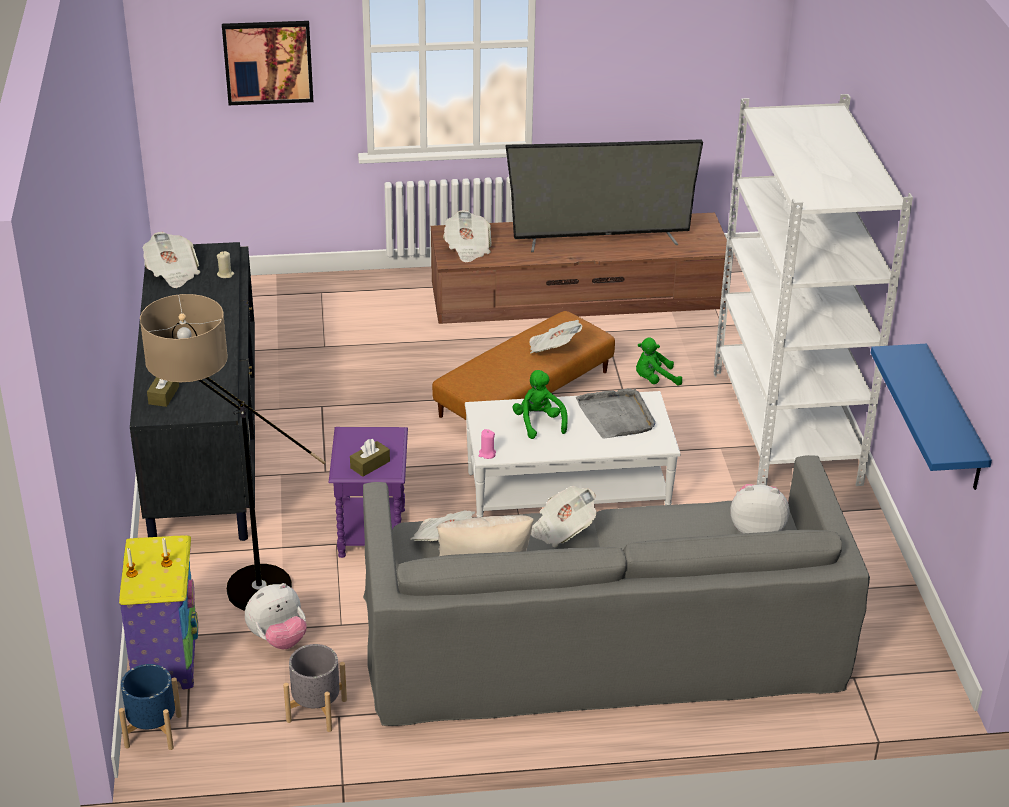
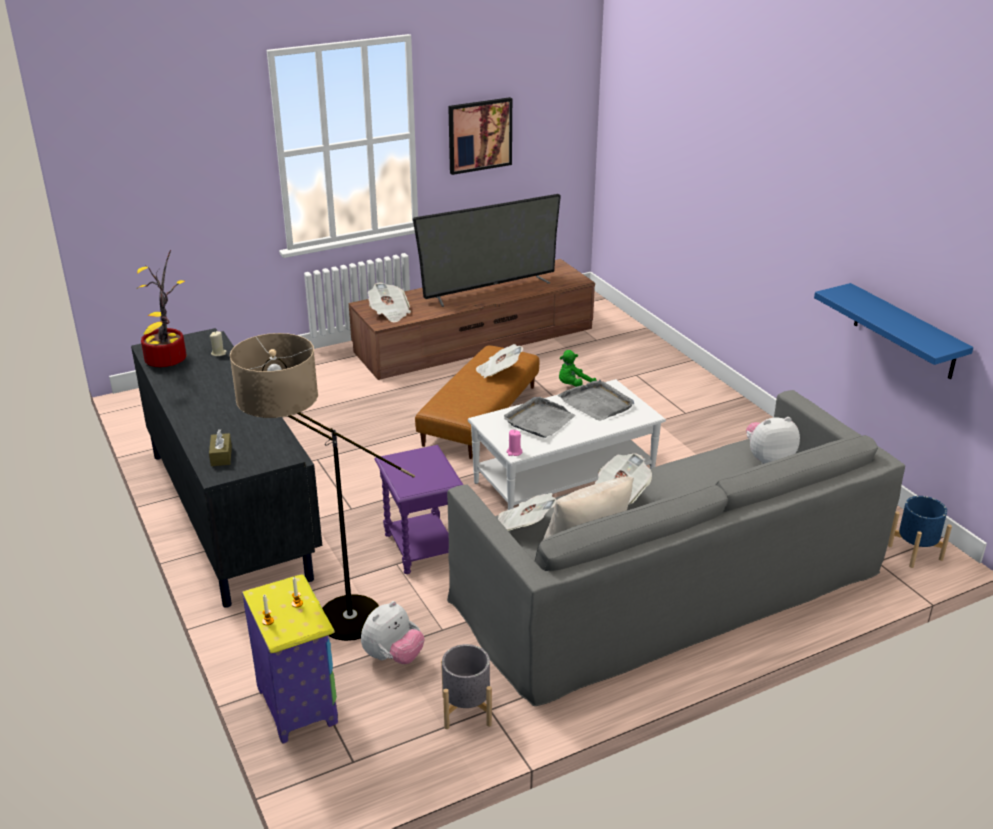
camera: 20 degrees left, 5 degrees down
blue planter [119,664,182,750] -> blue planter moved to [888,496,952,568]
newspaper [143,232,200,288] -> potted plant [137,250,186,367]
picture [222,21,313,105] -> picture moved to [448,97,512,175]
brown tissue box [350,439,390,477] -> none
green plush toy [512,370,568,439] -> grey tray [504,397,575,438]
white bookcase [713,94,913,486] -> none

